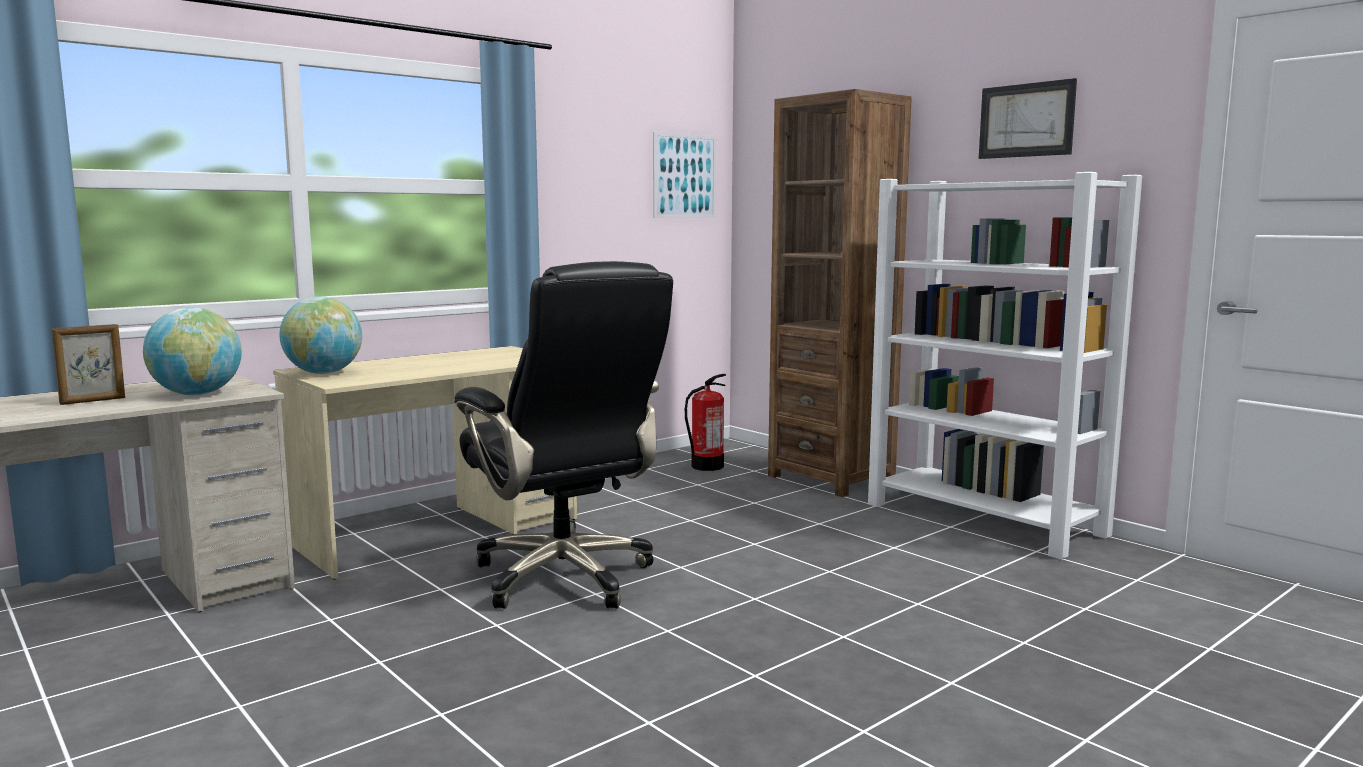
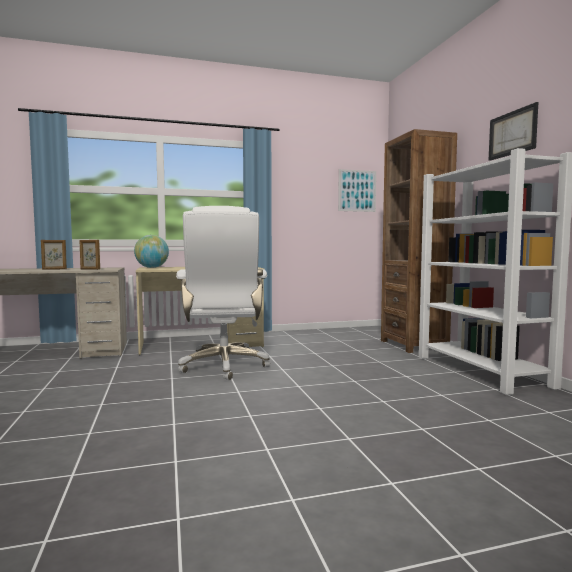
camera: 25 degrees right, 5 degrees down
globe [143,307,242,395] -> picture frame [79,240,100,270]
black office chair [454,261,673,609] -> white office chair [176,206,270,380]
fire extinguisher [685,374,726,471] -> none

